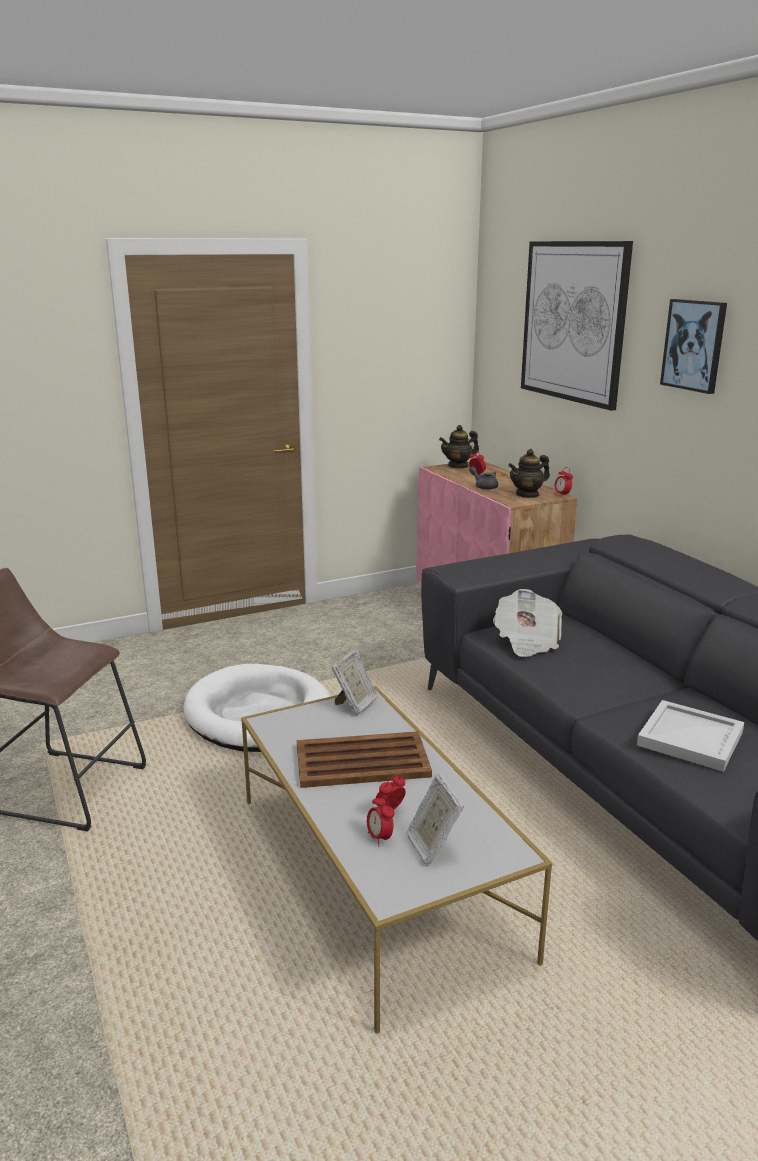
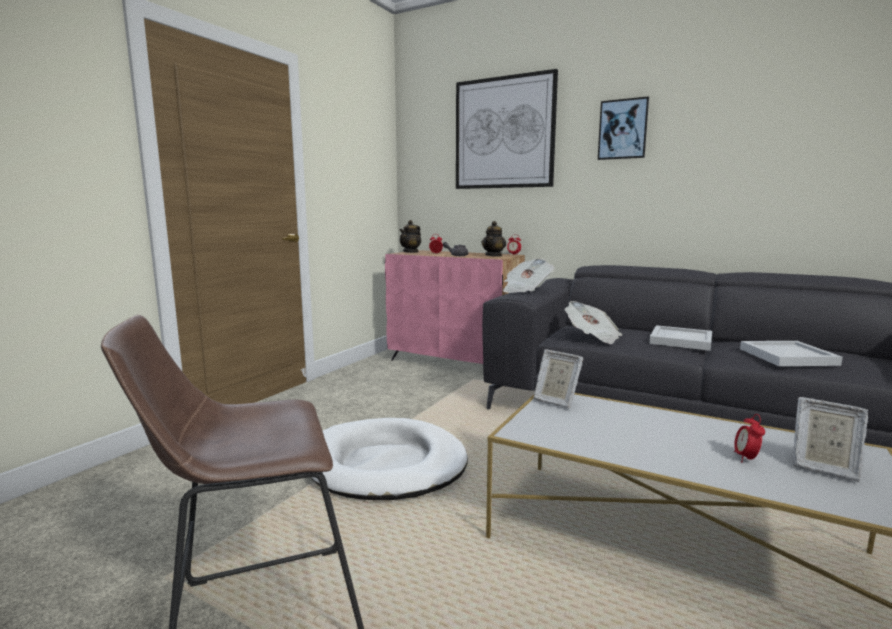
camera: 35 degrees left, 10 degrees down
brown tray [297,731,432,788] -> none
picture frame [331,650,378,715] -> picture frame turned 135 degrees clockwise [534,349,583,409]
alarm clock [367,794,395,847] -> none
none -> newspaper [503,258,555,293]
none -> white tray [649,325,712,351]

